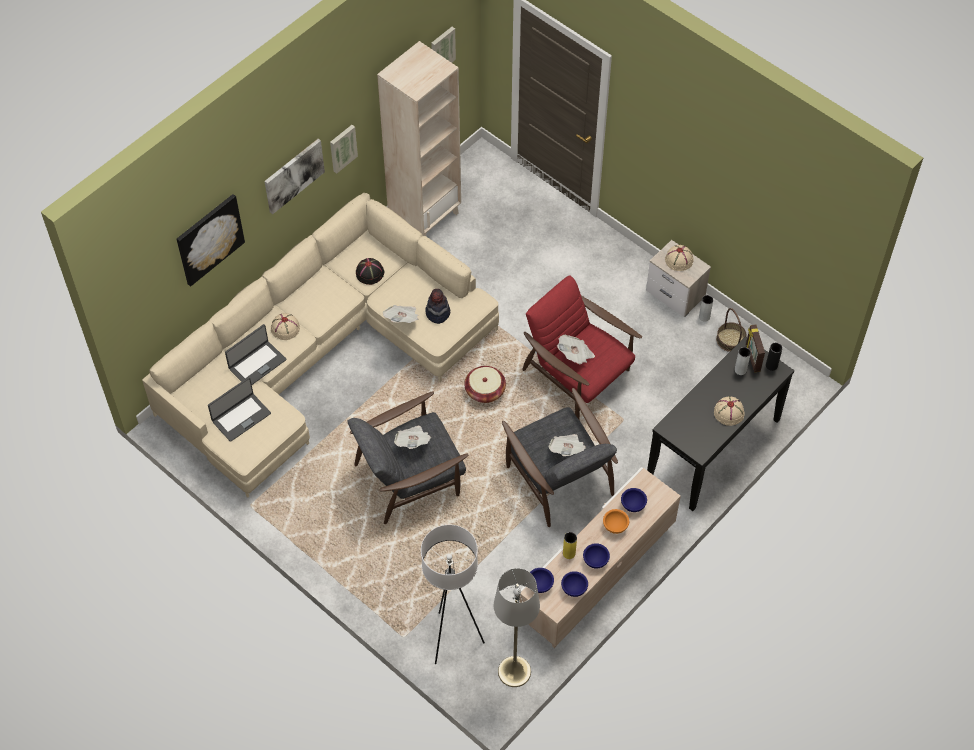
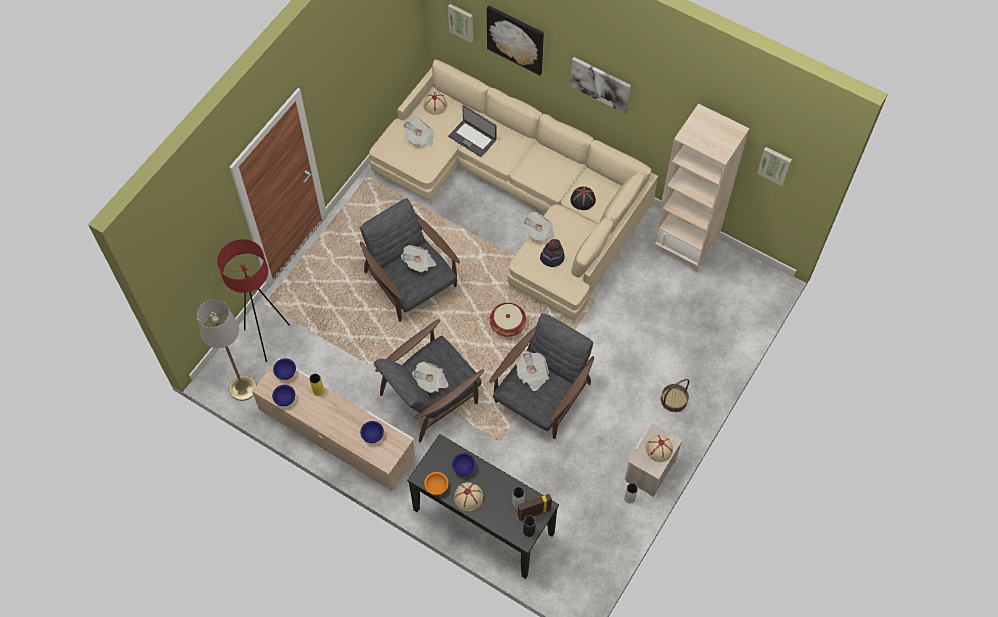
camera: 80 degrees right, 5 degrees up
laptop [208,377,271,442] -> newspaper [403,117,434,146]
beige hat [271,313,300,340] -> beige hat moved to [423,92,448,115]
picture [330,125,358,174] -> picture moved to [448,4,473,43]
white floor lamp [421,525,485,664] -> red floor lamp [217,239,290,362]
red armchair [522,275,642,409] -> grey armchair [489,313,594,439]
blue bowl [583,543,610,569] -> blue bowl moved to [452,453,476,476]
orange bowl [603,509,629,534] -> orange bowl moved to [424,472,449,495]
basket [716,308,747,352] -> basket moved to [661,379,689,412]

